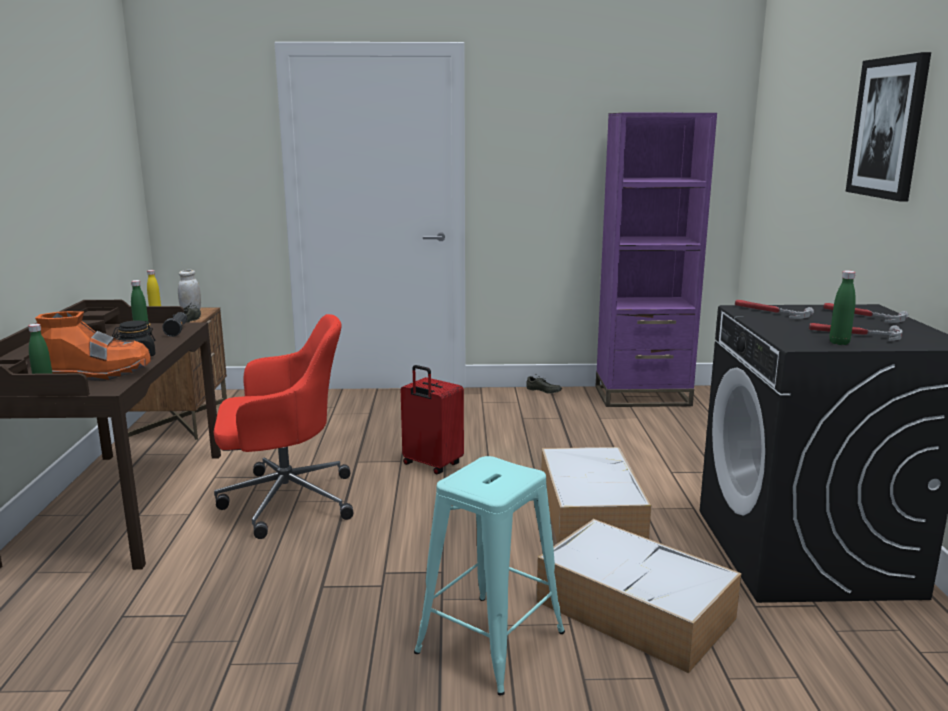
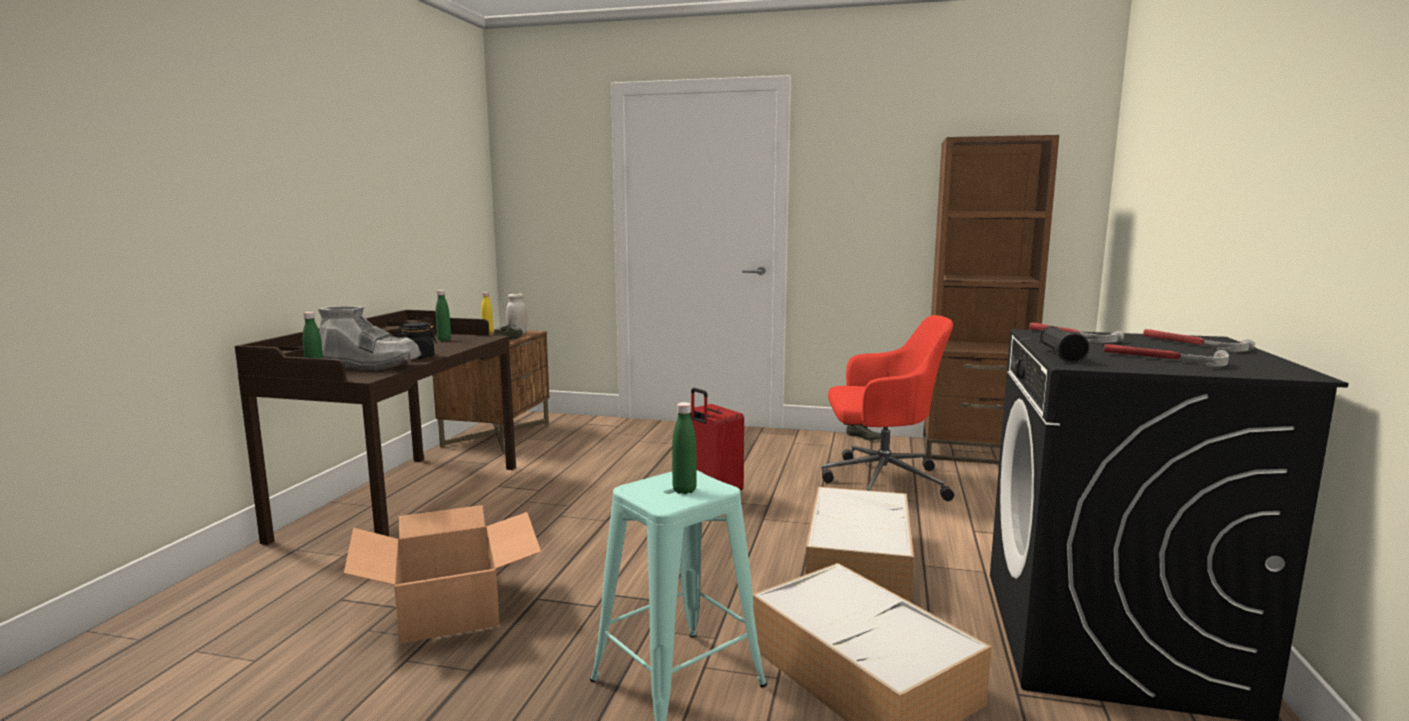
camera: 15 degrees right, 5 degrees down
orange boot [35,311,151,381] -> grey boot [318,306,422,371]
black flashlight [162,312,188,337] -> black flashlight moved to [1039,326,1090,363]
red office chair [214,314,353,539] -> red office chair moved to [821,315,954,501]
purple bookcase [596,113,717,407] -> brown bookcase [923,135,1059,464]
green bottle [830,270,856,345] -> green bottle moved to [672,402,697,494]
picture [846,52,931,202] -> none
none -> cardboard box [344,505,541,644]

